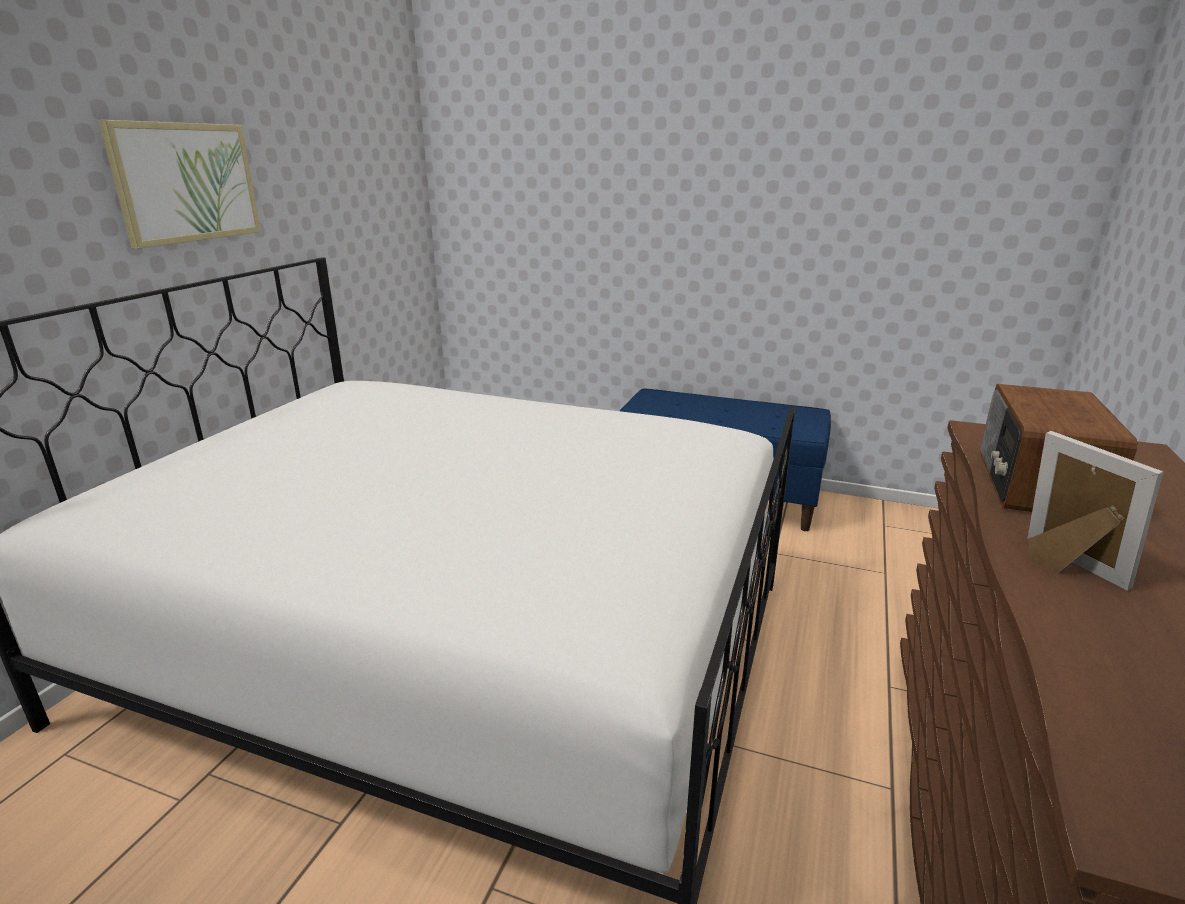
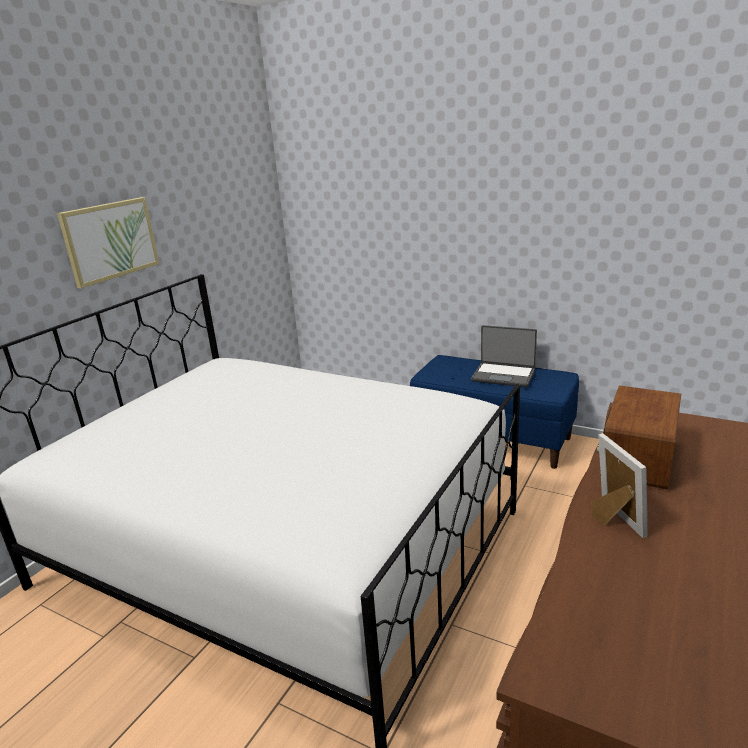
camera: 10 degrees right, 0 degrees up
none -> laptop [471,325,537,387]

